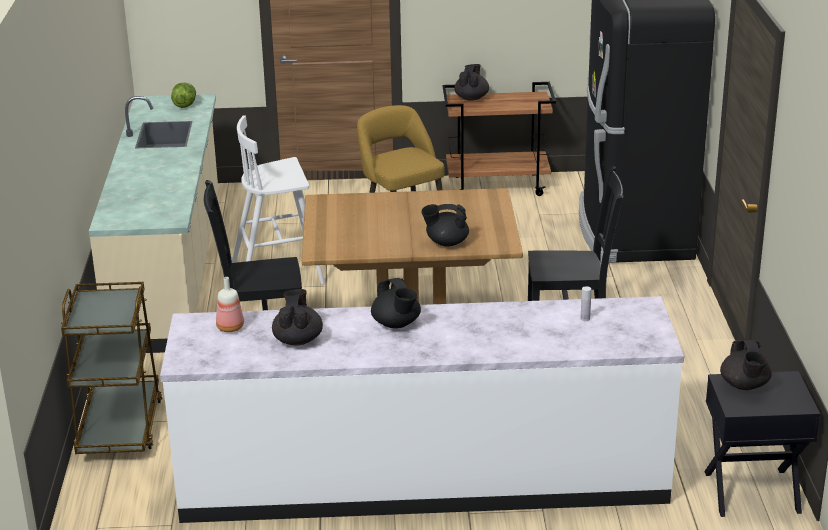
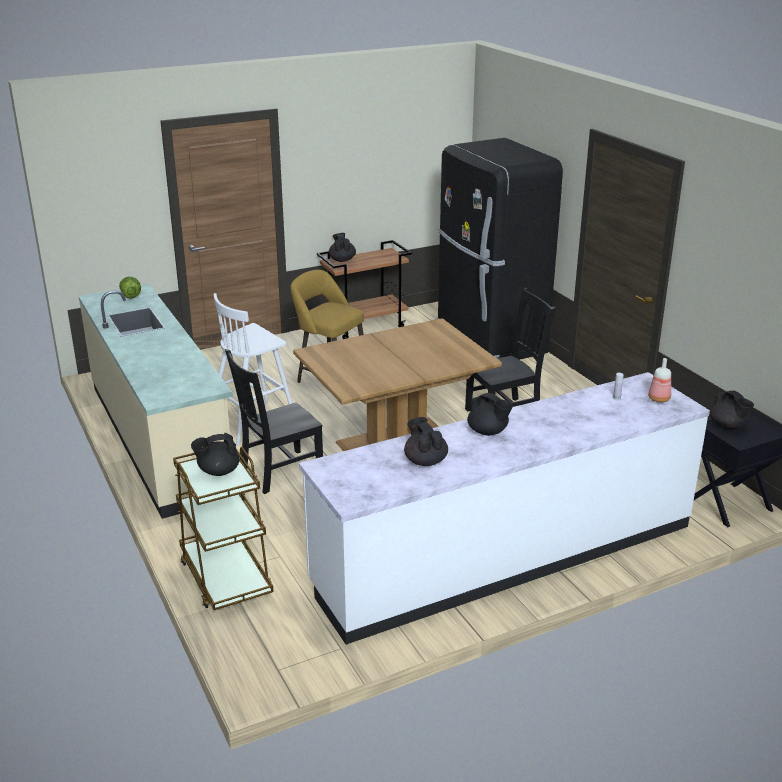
camera: 25 degrees left, 0 degrees up
bottle [216,277,244,332] -> bottle moved to [648,358,671,403]
black teapot [421,204,469,247] -> black teapot moved to [191,433,240,476]

